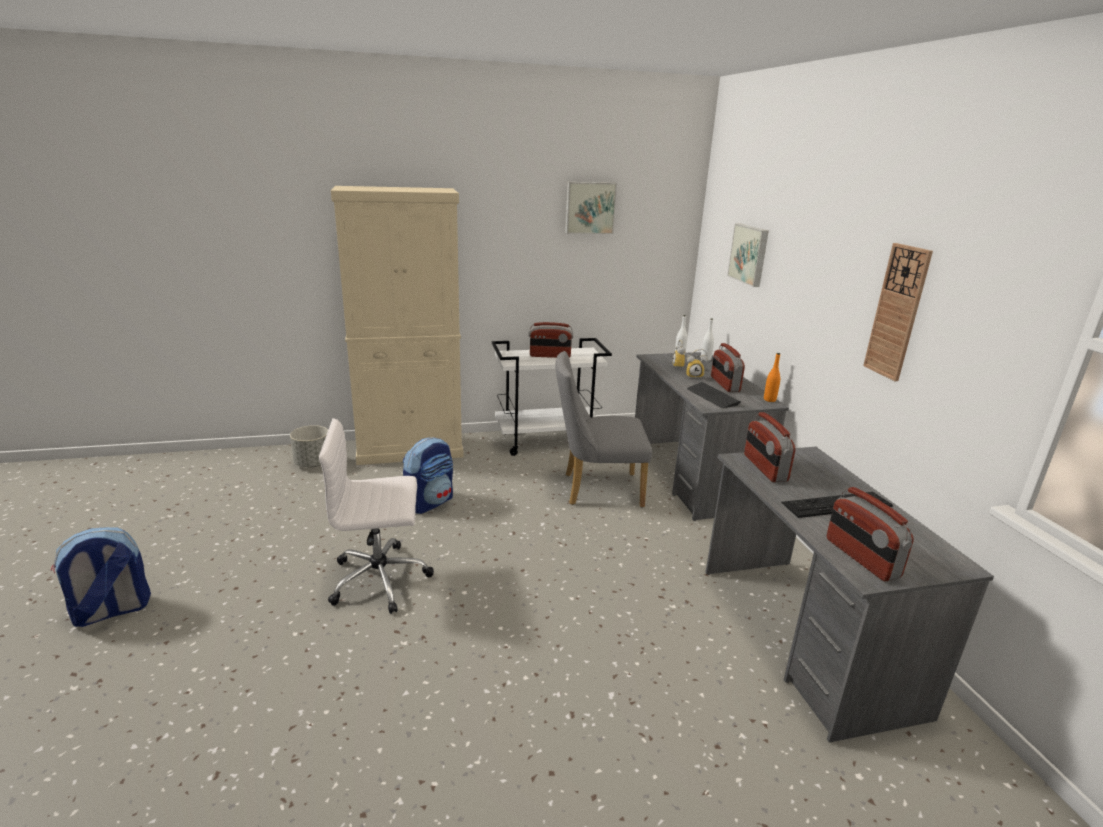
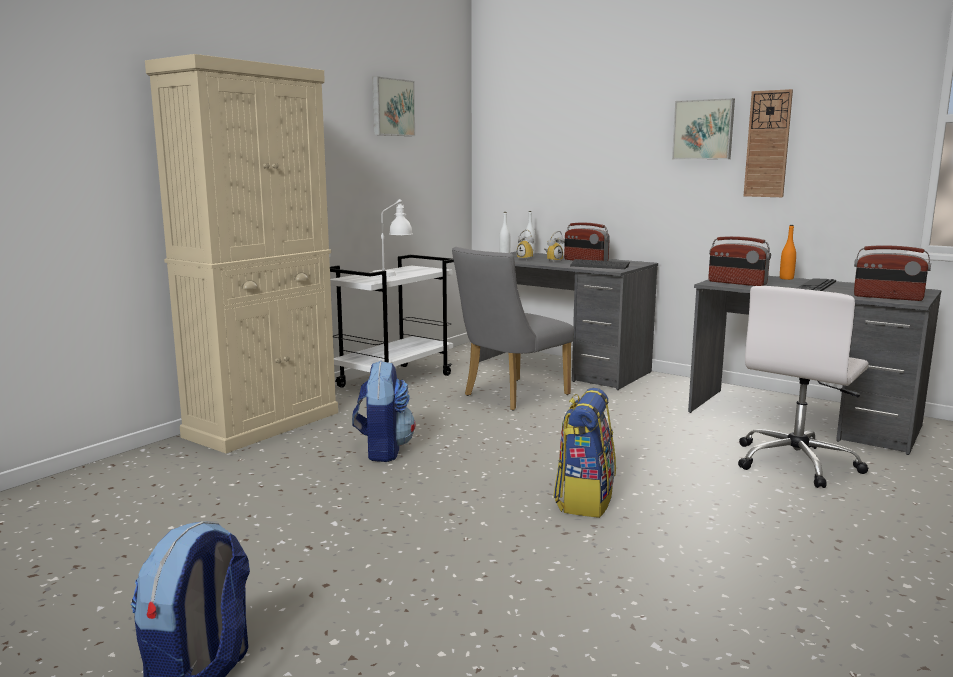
camera: 40 degrees left, 10 degrees down
grey planter [290,425,328,467] -> none
white office chair [319,418,434,614] -> white office chair moved to [738,286,869,488]
radio [529,322,573,358] -> white table lamp [372,199,413,277]
picture [727,224,769,287] -> picture moved to [672,98,735,159]
orange bottle [764,353,780,402] -> orange bottle moved to [780,225,796,280]
none -> backpack [553,388,616,518]

